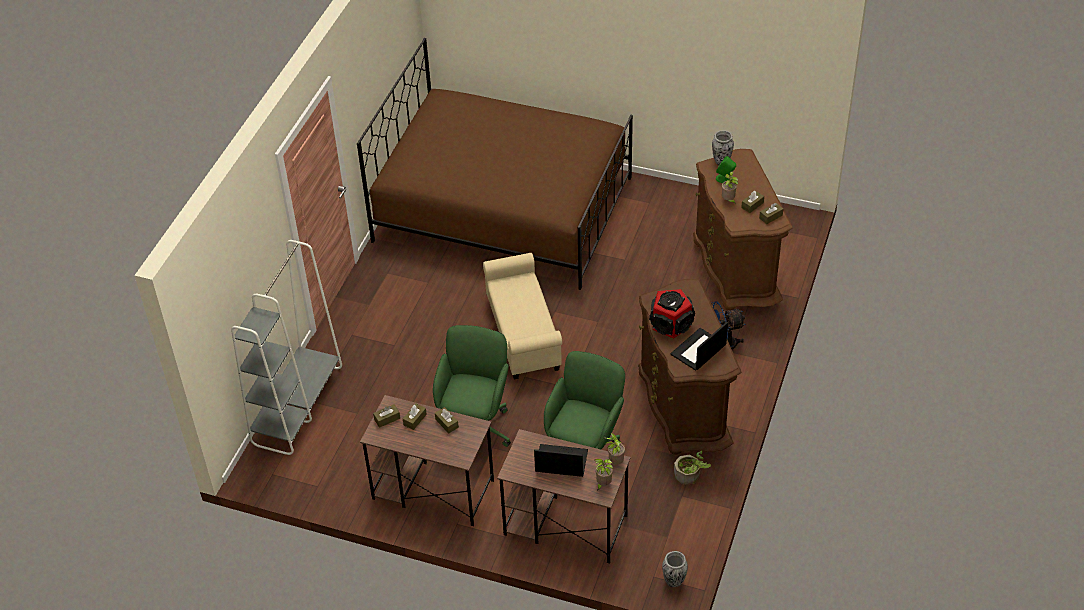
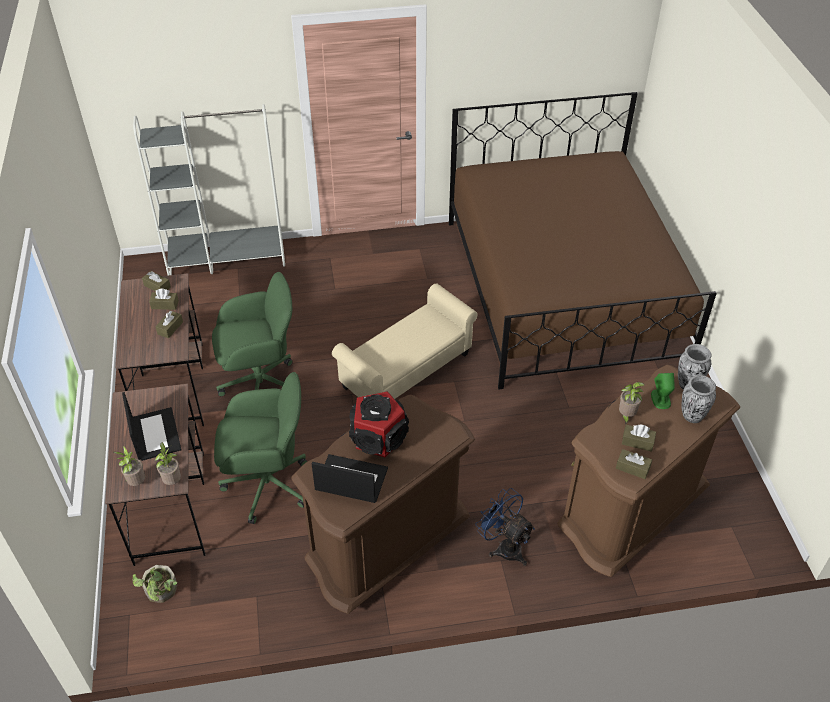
camera: 60 degrees right, 0 degrees up
vase [662,551,688,587] -> vase moved to [681,375,716,423]
potted plant [674,451,711,485] -> potted plant moved to [132,565,177,603]

